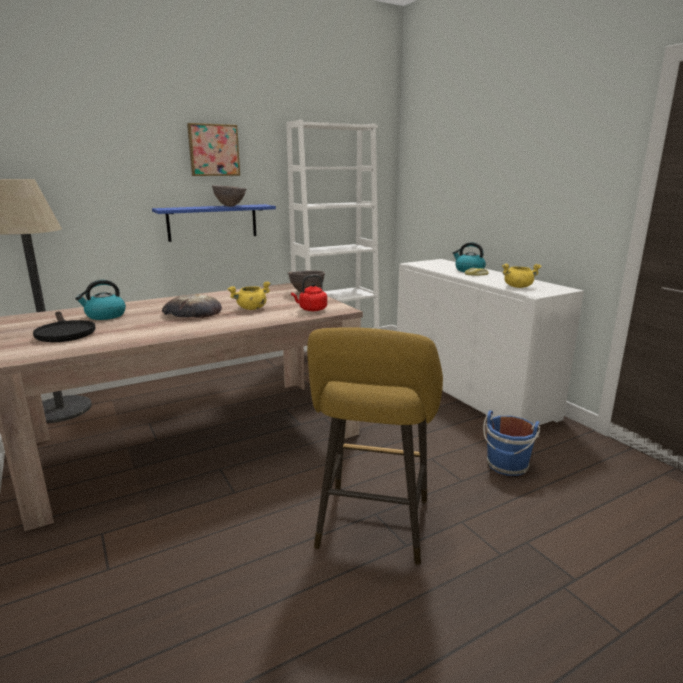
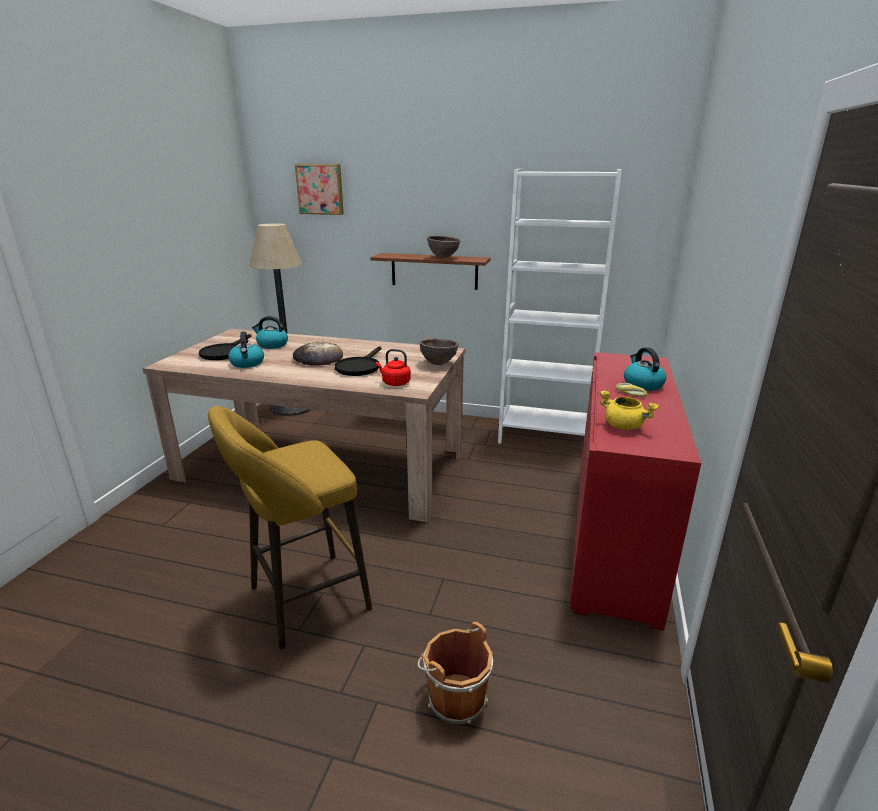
camera: 45 degrees right, 5 degrees up
blue shelf [152,204,276,242] -> brown shelf [370,253,490,290]
picture [187,123,240,176] -> picture moved to [295,164,344,215]
yellow cooking pot [228,281,271,310] -> black frying pan [335,346,381,376]
white cabinet [397,259,584,425] -> red cabinet [570,352,701,631]
blue bucket [483,410,540,476] -> none
none -> kettle [228,332,264,368]
none -> brown bucket [418,622,493,725]

